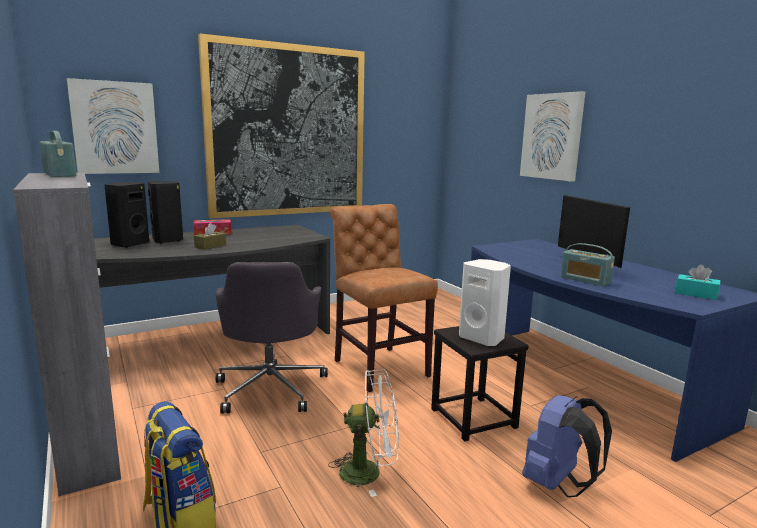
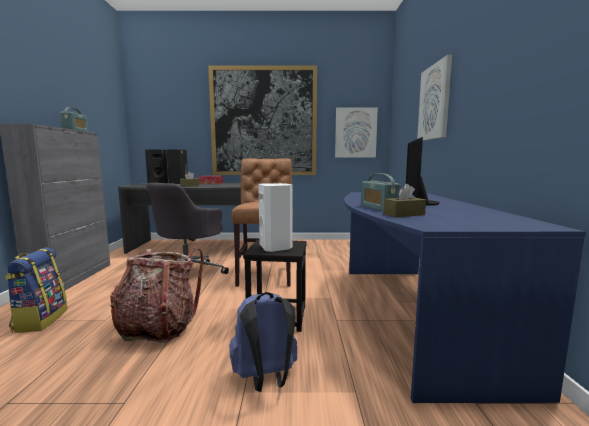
camera: 30 degrees right, 5 degrees down
picture [67,78,159,174] -> picture moved to [335,107,378,158]
white fan [328,369,399,497] -> backpack [110,247,203,343]
turquoise tissue box [675,264,721,300] -> none
none -> brown tissue box [384,184,426,217]

